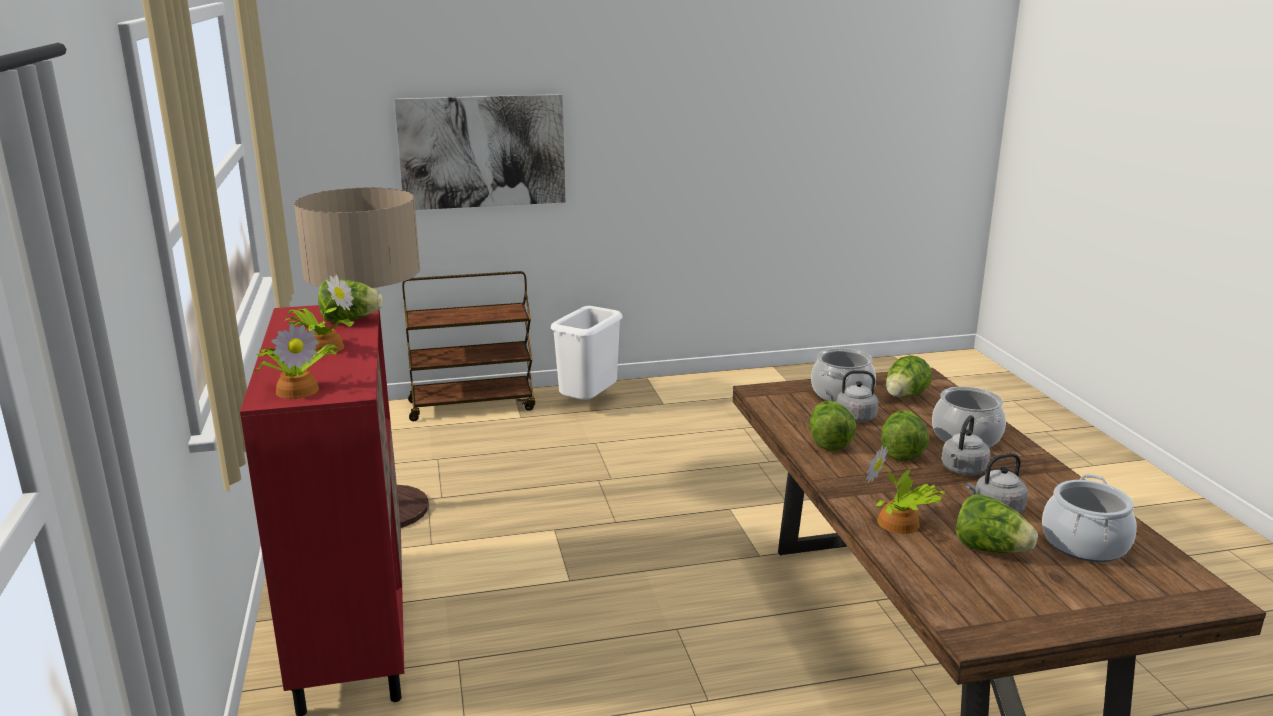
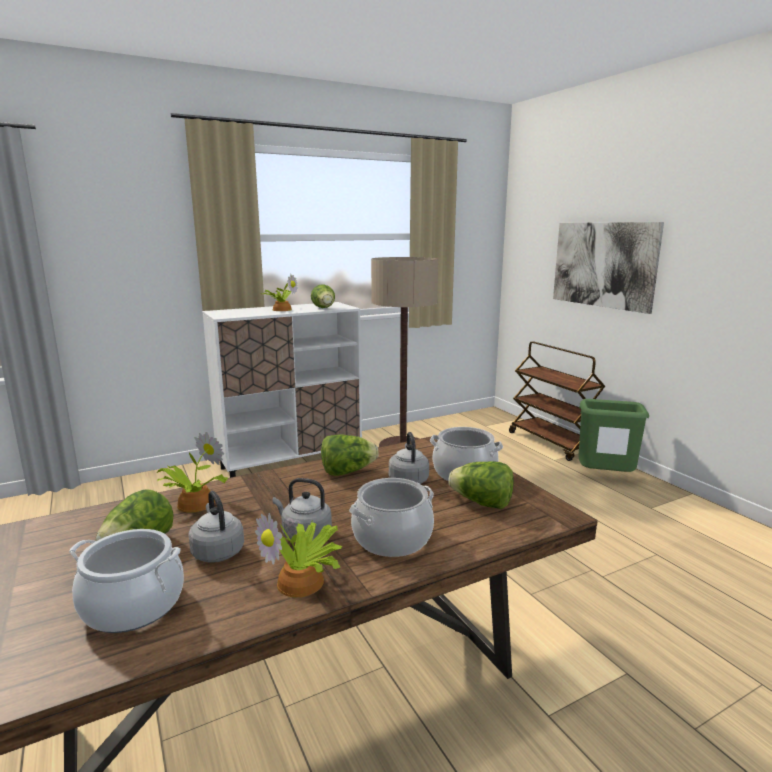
camera: 75 degrees right, 5 degrees down
red cabinet [240,305,404,716] -> white cabinet [202,302,362,478]
potted plant [254,324,338,399] -> potted plant moved to [255,513,342,597]
white trash can [551,306,623,400] -> green trash can [578,399,649,472]
lettuce [881,410,929,461] -> none

